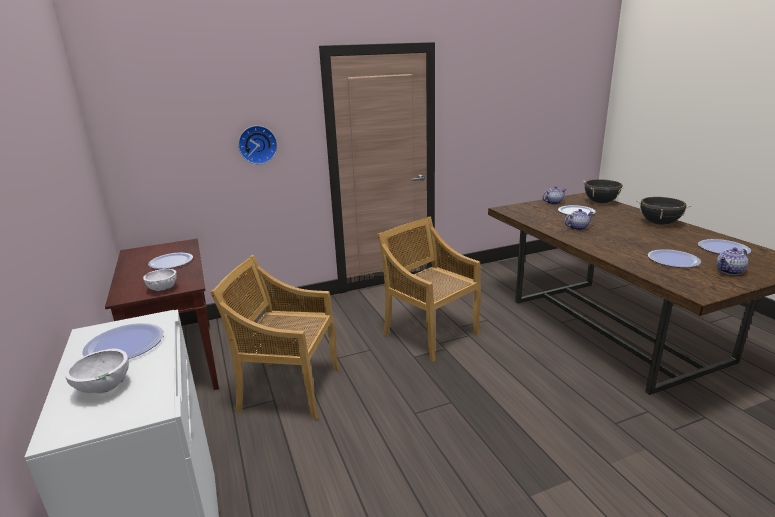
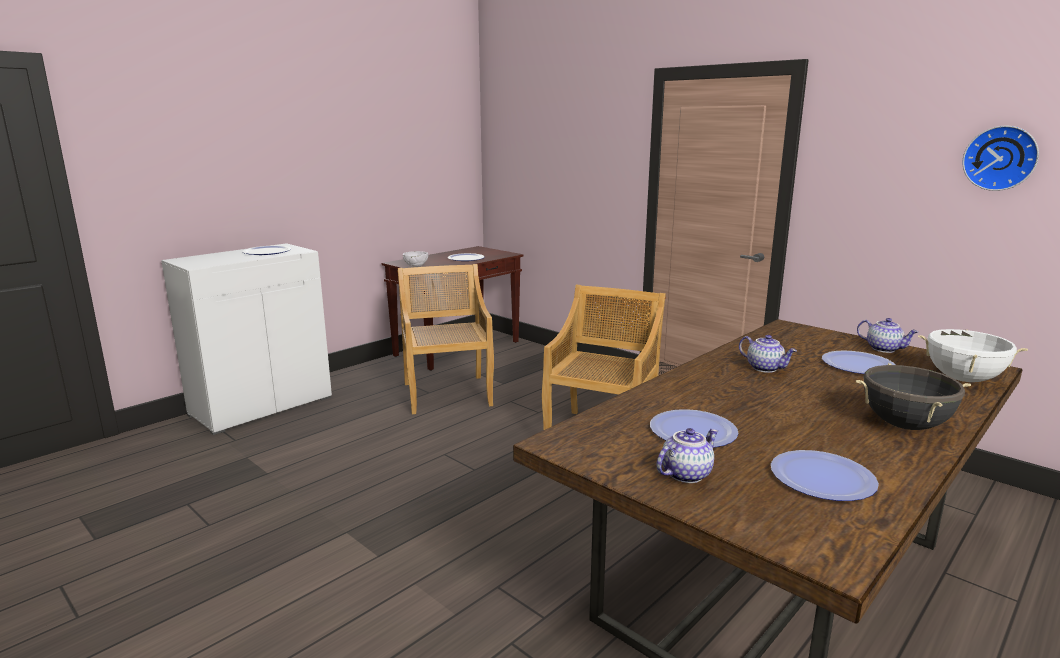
camera: 65 degrees right, 5 degrees down
white bowl [65,349,129,394] -> none
wall clock [238,125,277,164] -> wall clock moved to [963,126,1039,191]
black cooking pot [583,179,625,203] -> white cooking pot [918,329,1028,382]
teapot [716,247,748,275] -> teapot turned 105 degrees clockwise [656,428,718,483]

